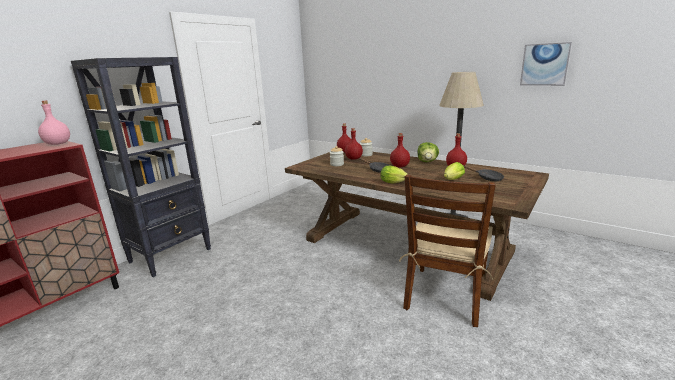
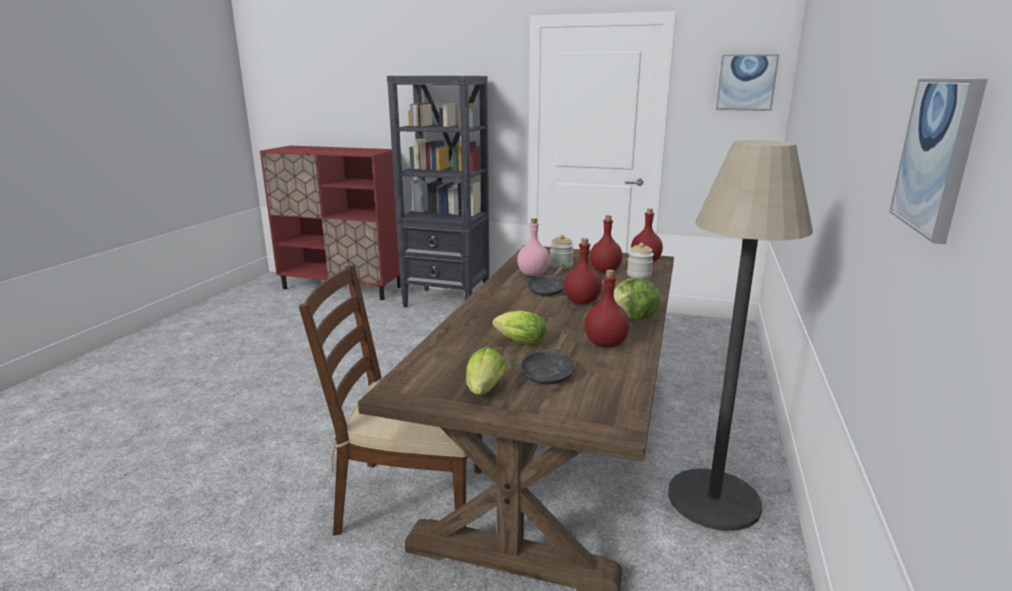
camera: 70 degrees right, 0 degrees up
pink bottle [38,101,70,145] -> pink bottle moved to [517,218,550,276]
lettuce [380,166,409,184] -> lettuce moved to [466,347,506,395]
none -> picture [716,54,779,111]

